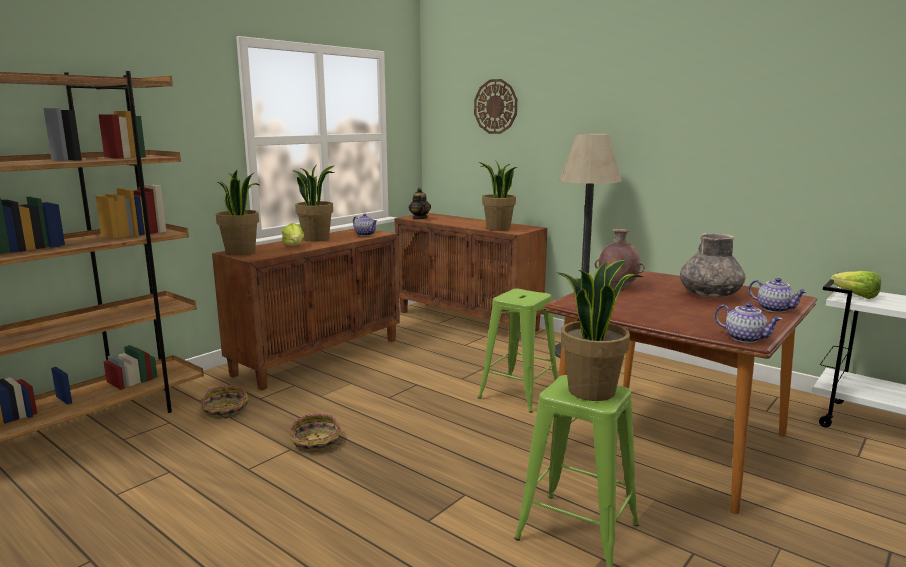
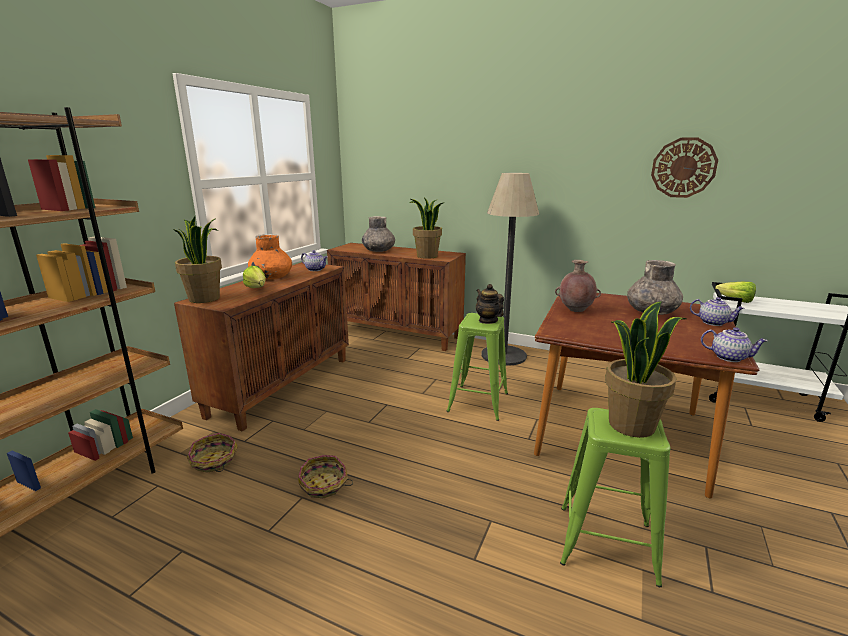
camera: 15 degrees left, 5 degrees up
potted plant [292,164,335,241] -> orange vase [248,234,292,279]
teapot [408,188,431,220] -> teapot moved to [476,284,504,324]
wall clock [474,79,517,134] -> wall clock moved to [651,137,718,198]
none -> grey vase [362,216,395,252]

